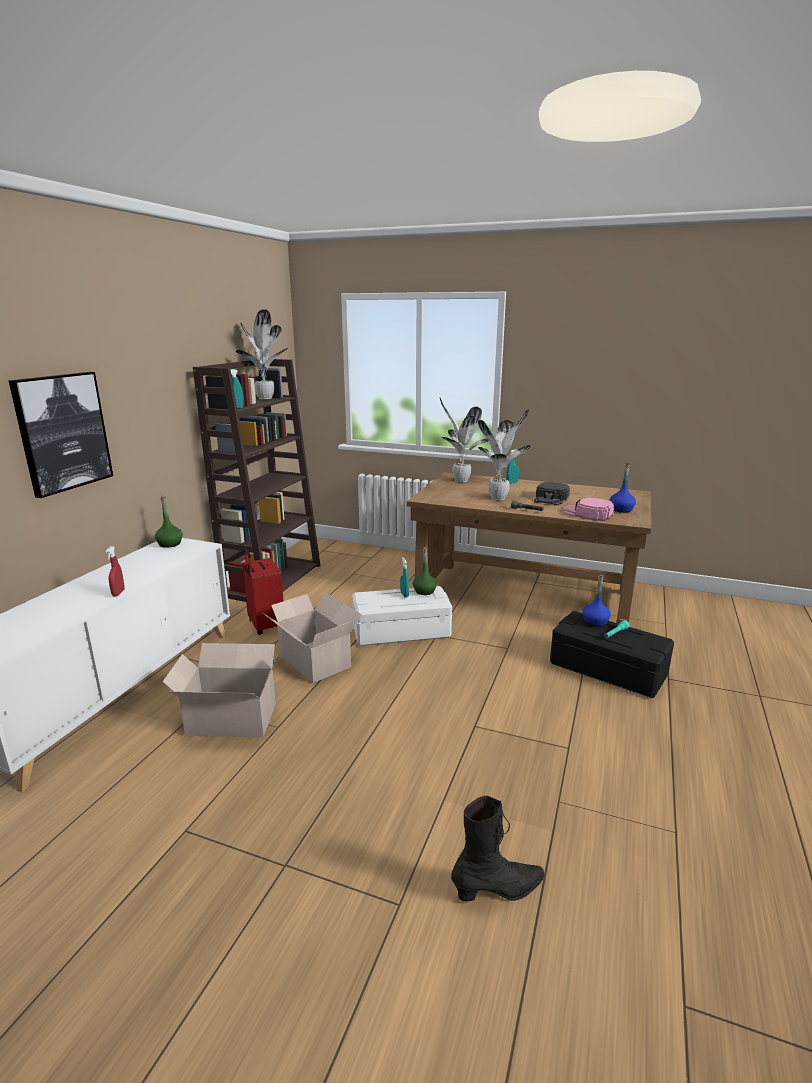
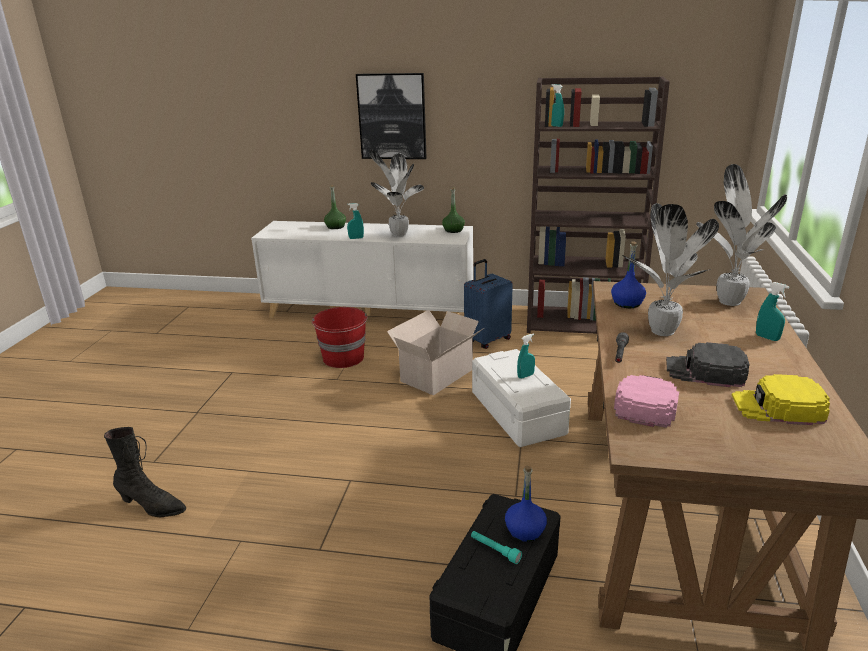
camera: 80 degrees right, 5 degrees up
red spray bottle [106,546,125,596] -> turquoise spray bottle [347,203,364,239]
cardboard box [163,643,279,737] -> red bucket [312,307,368,368]
potted plant [236,309,288,399] -> potted plant moved to [369,149,424,237]
red suitcase [242,548,284,635] -> blue suitcase [464,259,513,349]
green bottle [413,547,437,595] -> green bottle moved to [324,185,346,229]
black boot [451,796,545,902] -> black boot turned 45 degrees counterclockwise [104,427,186,517]
blue bottle [609,463,636,513] -> blue bottle moved to [611,241,646,308]
none -> yellow cap [732,374,830,425]

